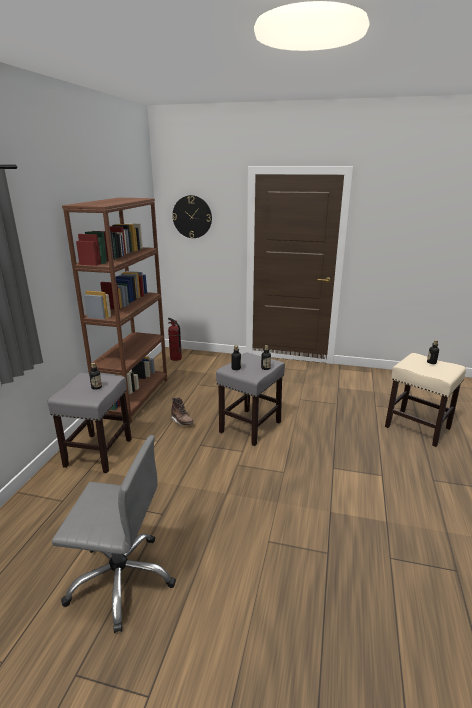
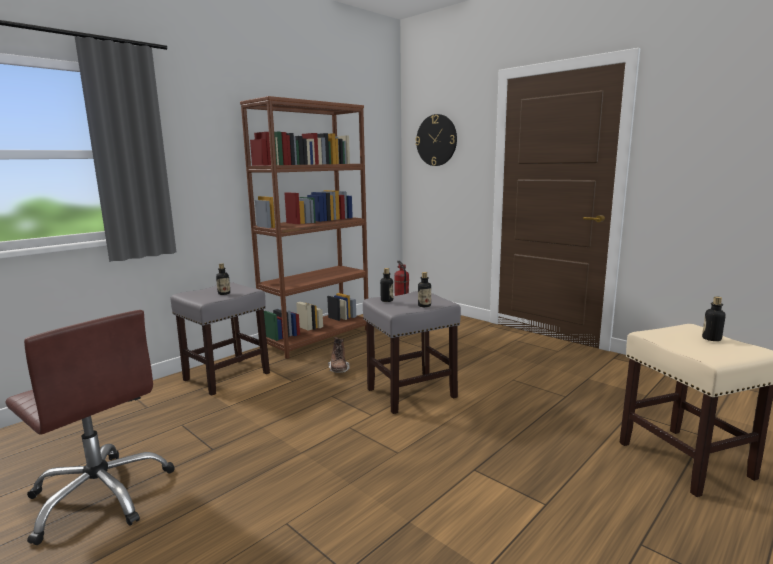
camera: 30 degrees right, 10 degrees down
grey office chair [52,435,176,633] -> brown office chair [5,310,175,545]

